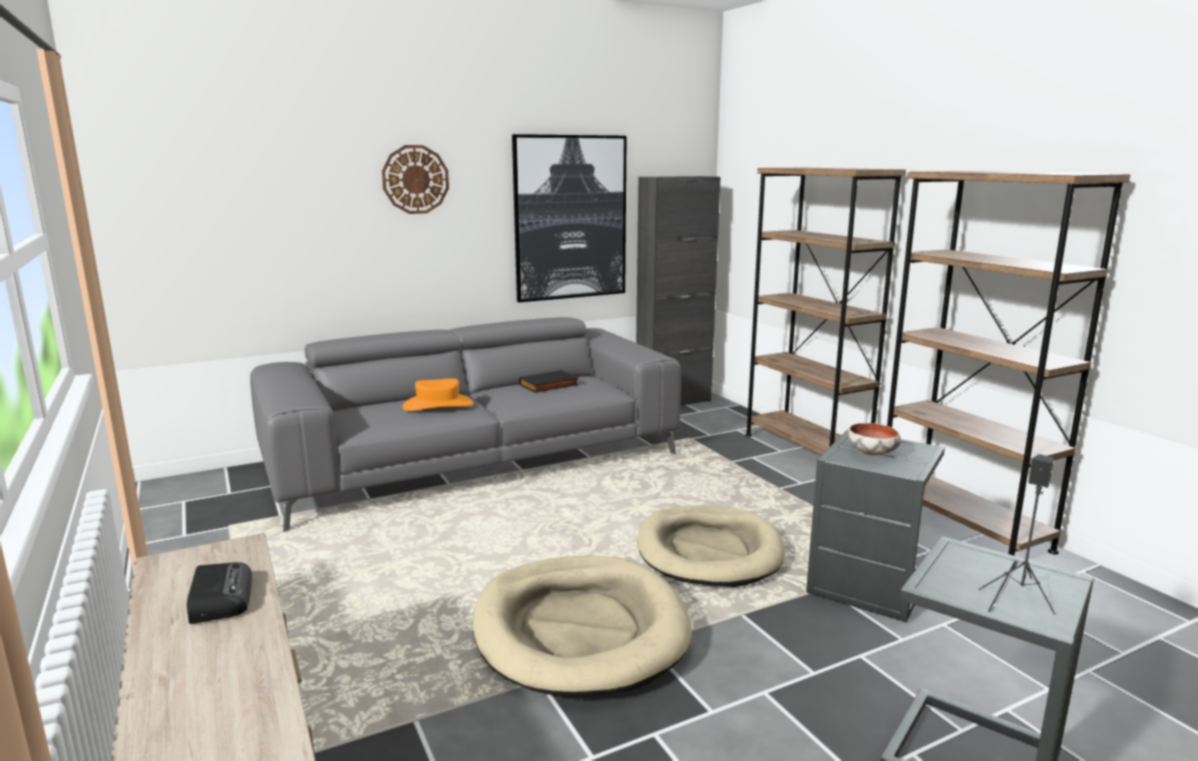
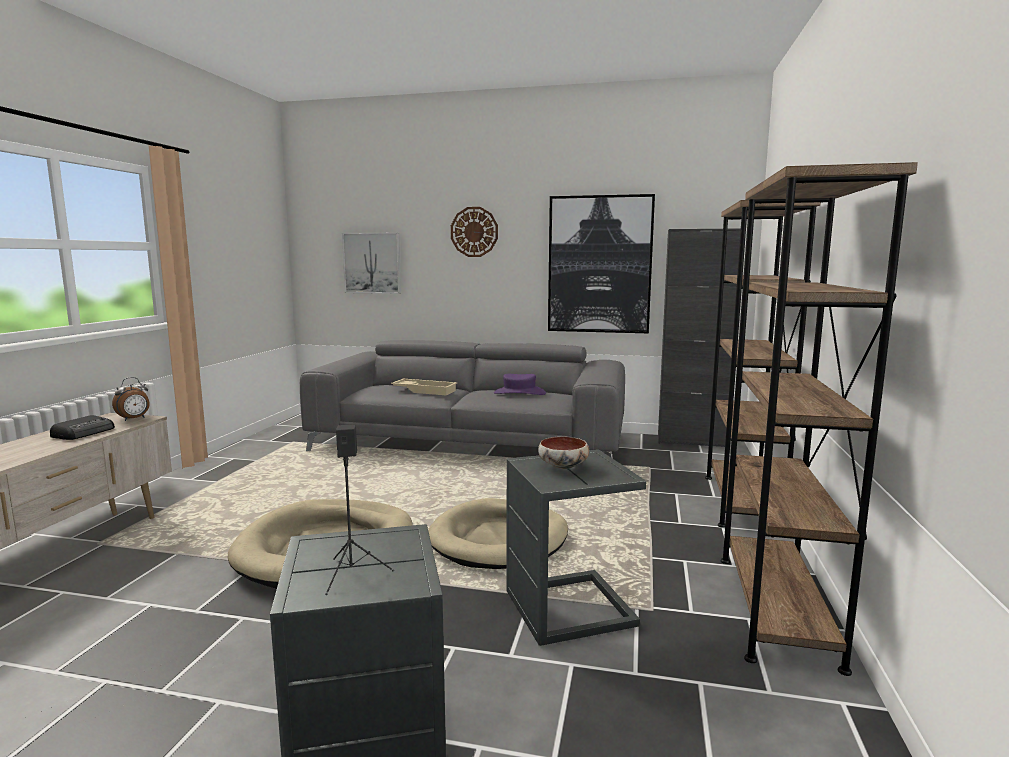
camera: 40 degrees right, 5 degrees down
orange hat [402,378,473,411] -> beige tray [391,379,457,395]
black book [519,370,579,393] -> purple hat [494,374,546,395]
none -> alarm clock [112,377,150,421]
none -> picture [342,233,401,294]

